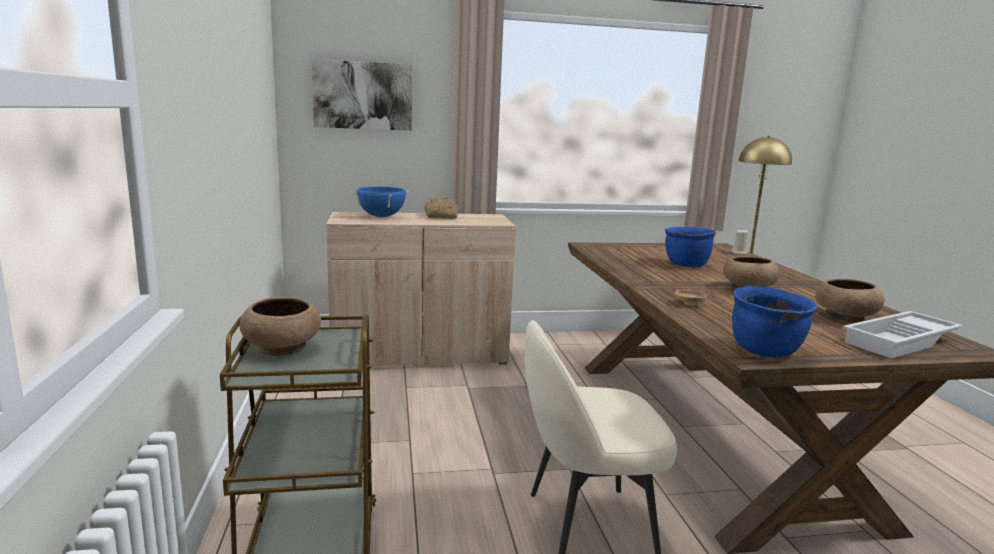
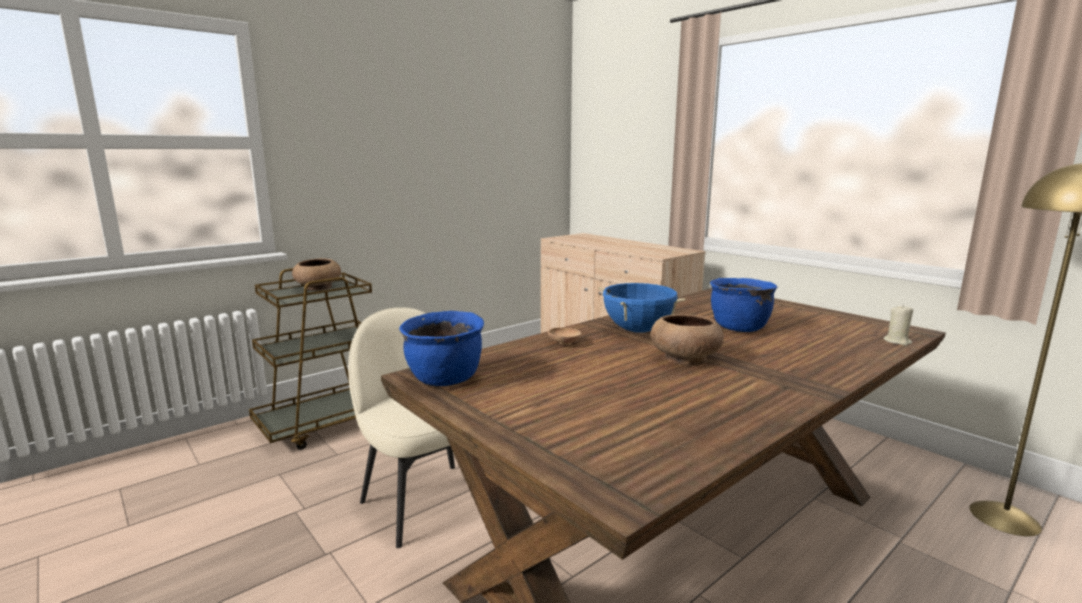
camera: 60 degrees right, 0 degrees up
picture [312,59,412,131] -> none
blue cooking pot [351,187,411,217] -> blue cooking pot moved to [598,283,685,333]
bread [424,197,458,219] -> none
brown bowl [815,279,884,323] -> none
white tray [843,311,963,358] -> none

